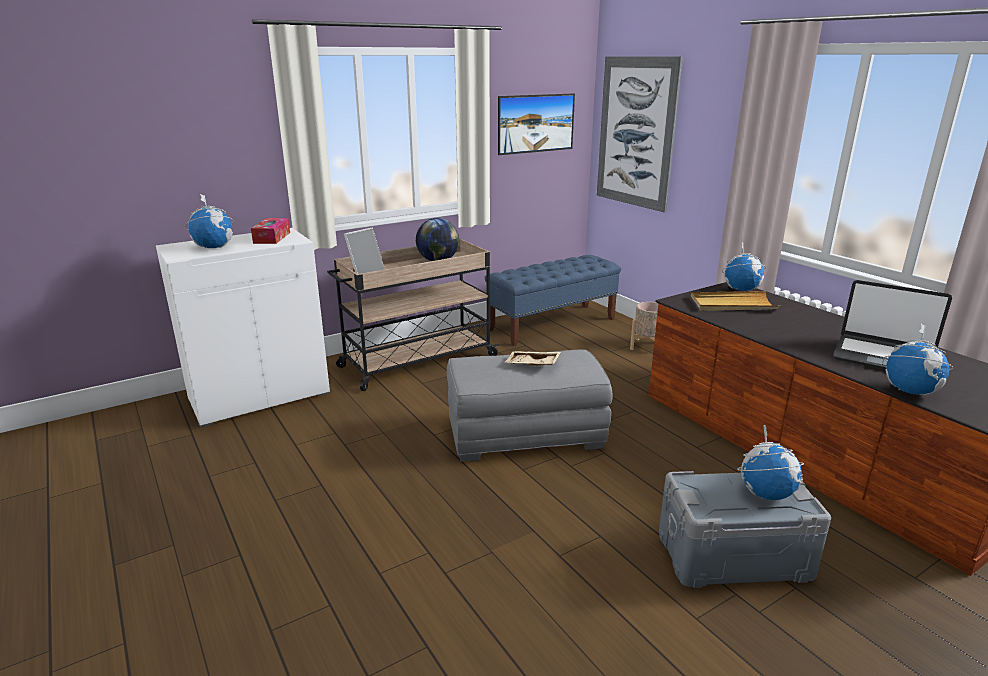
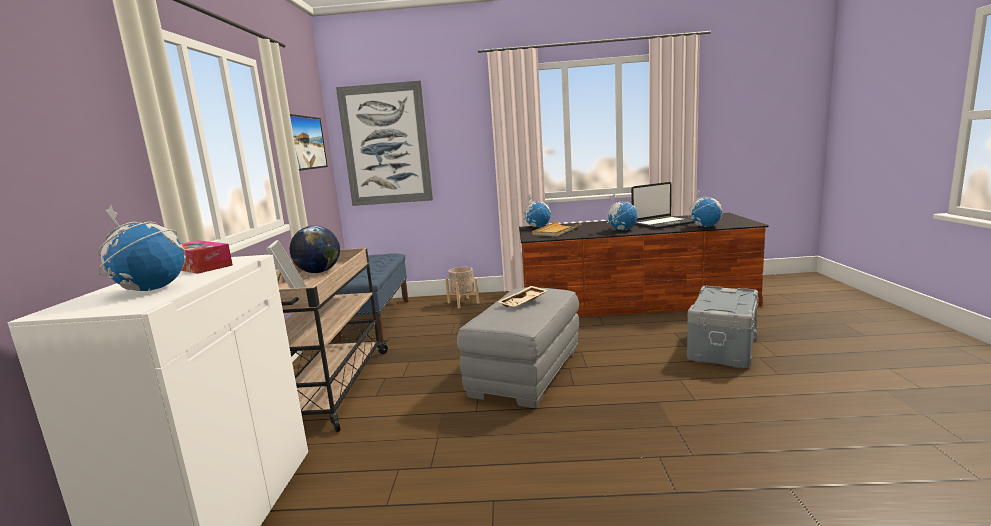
camera: 55 degrees left, 10 degrees down
globe [737,425,804,500] -> globe moved to [607,194,637,231]

